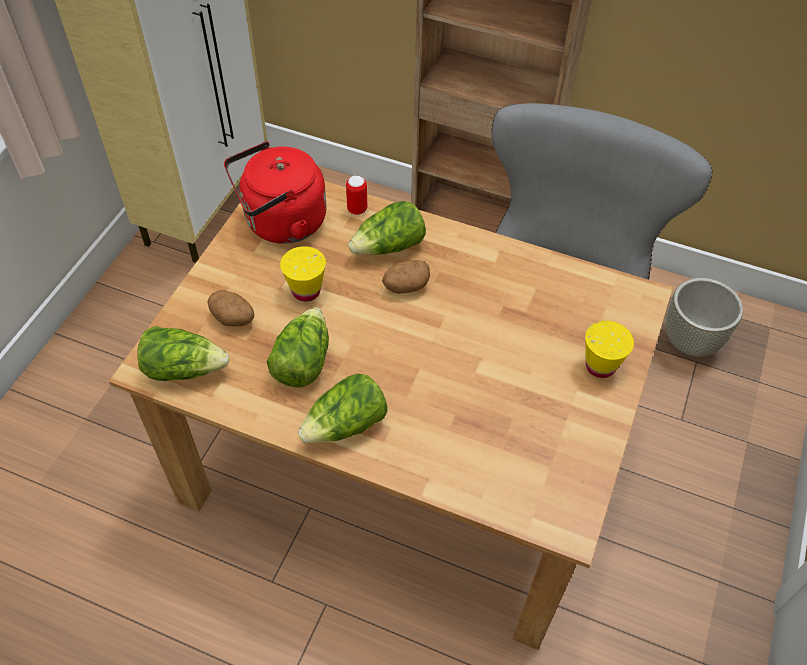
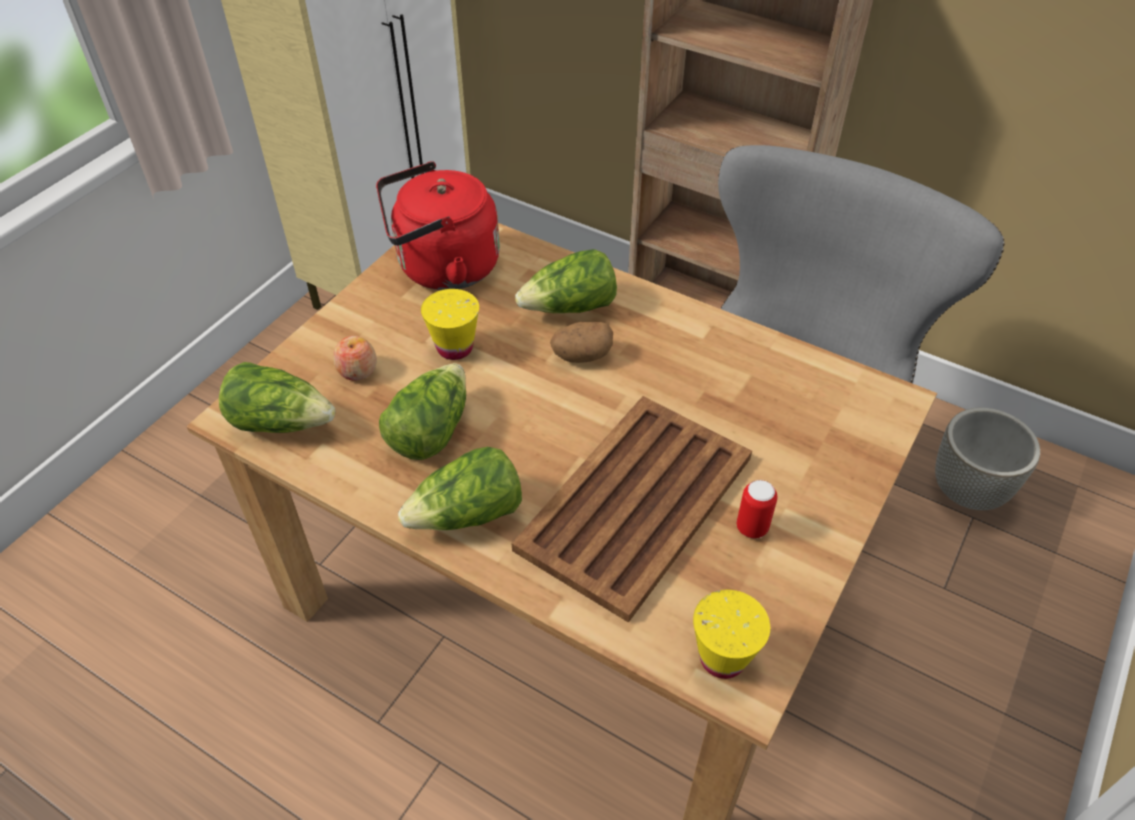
camera: 10 degrees right, 5 degrees down
potato [208,290,254,326] -> apple [333,336,377,381]
can [346,176,367,215] -> can moved to [737,480,777,539]
yellow cup [585,321,634,378] -> yellow cup moved to [693,590,770,679]
none -> brown tray [512,396,752,623]

